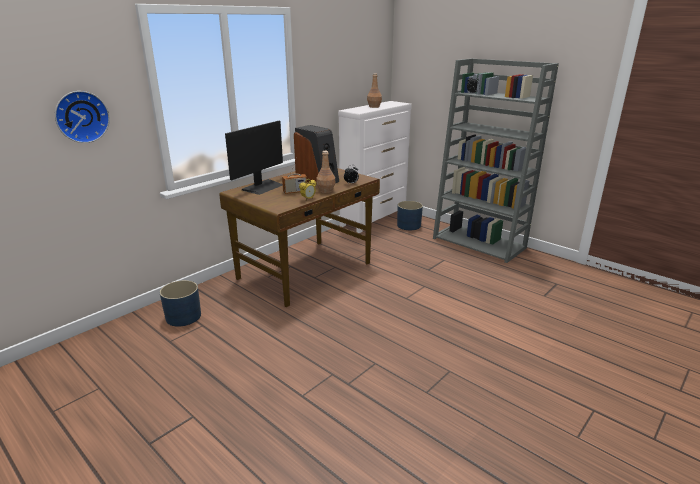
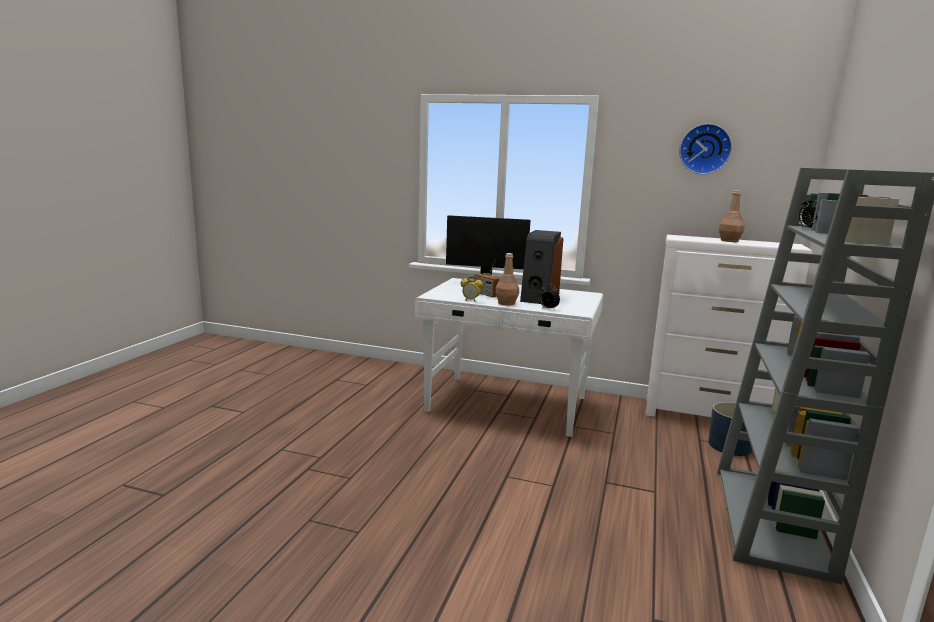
camera: 65 degrees right, 10 degrees down
wall clock [55,91,110,143] -> wall clock moved to [679,124,732,174]
blue planter [160,280,201,327] -> none
brown desk [219,168,380,307] -> white desk [415,278,603,437]

